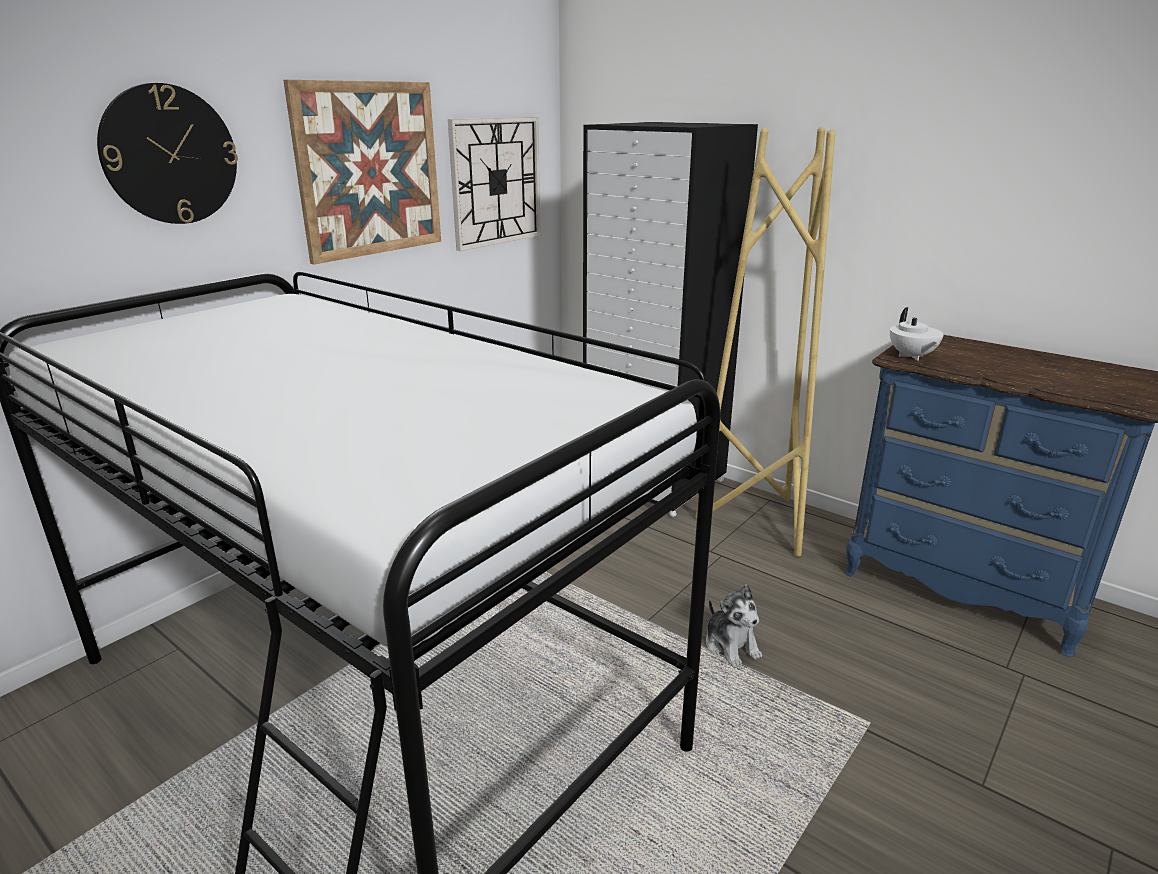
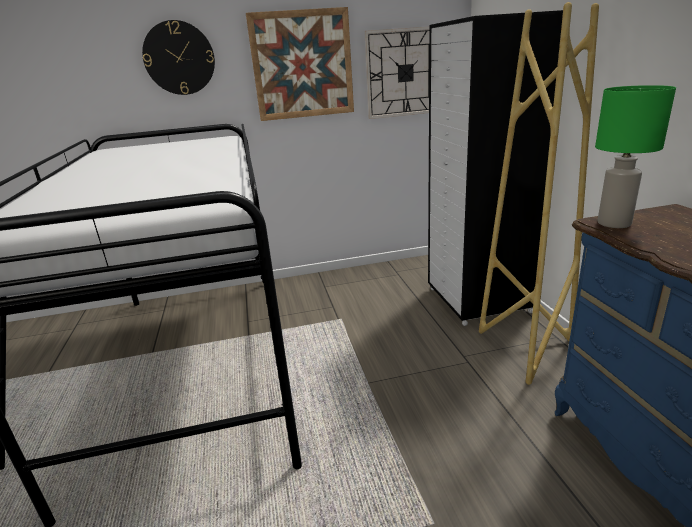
camera: 40 degrees right, 0 degrees up
plush toy [706,584,762,667] -> none
white teapot [890,307,944,361] -> green table lamp [595,85,676,228]

